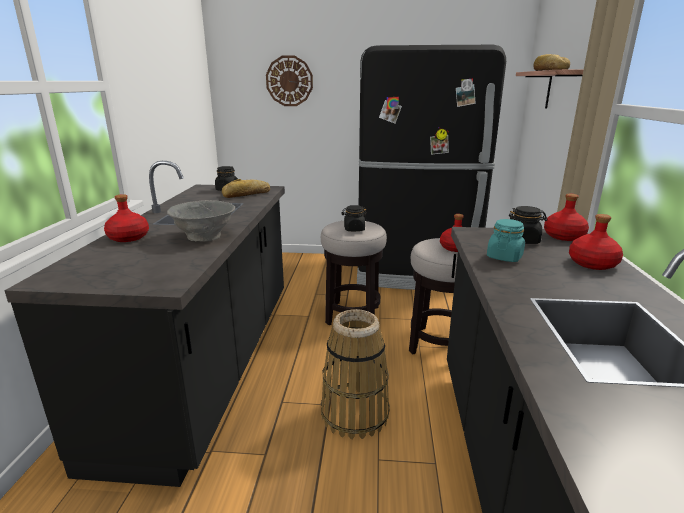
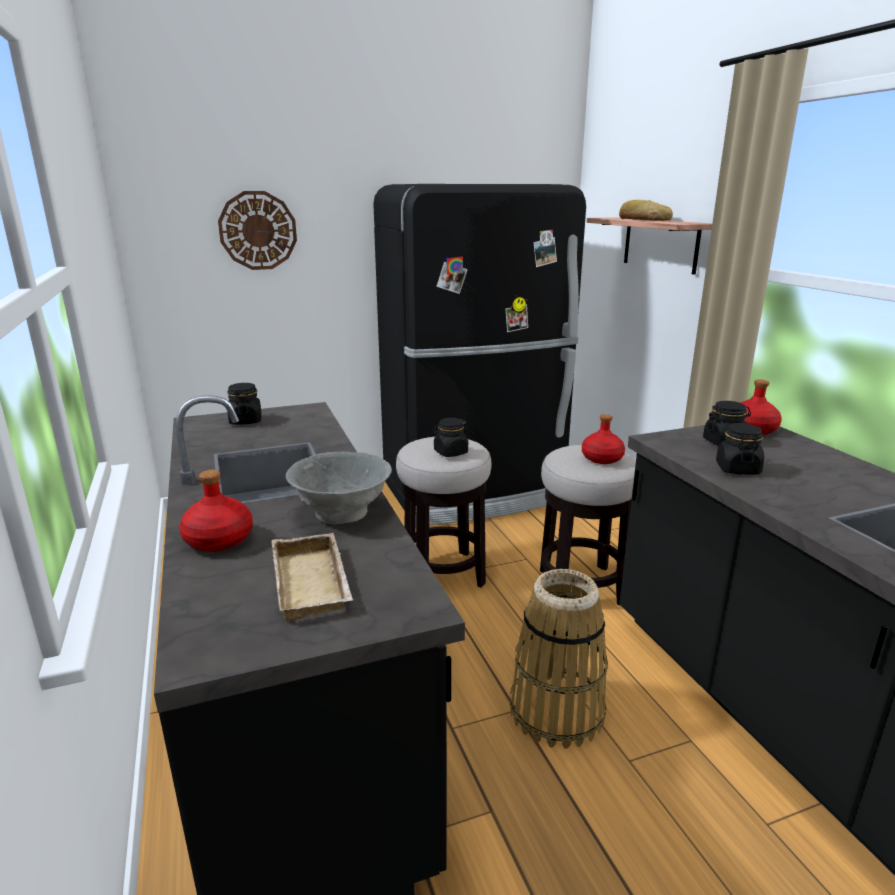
camera: 25 degrees left, 0 degrees up
bread [222,179,270,198] -> none
turquoise jar [487,219,525,262] -> black jar [716,423,764,475]
red bottle [569,214,623,270] -> none
none -> beige tray [272,533,353,622]

